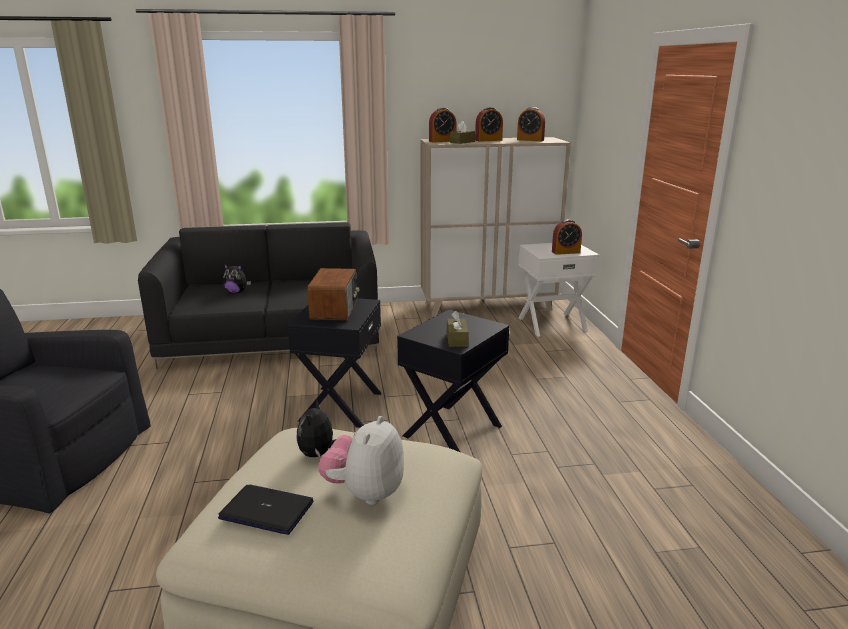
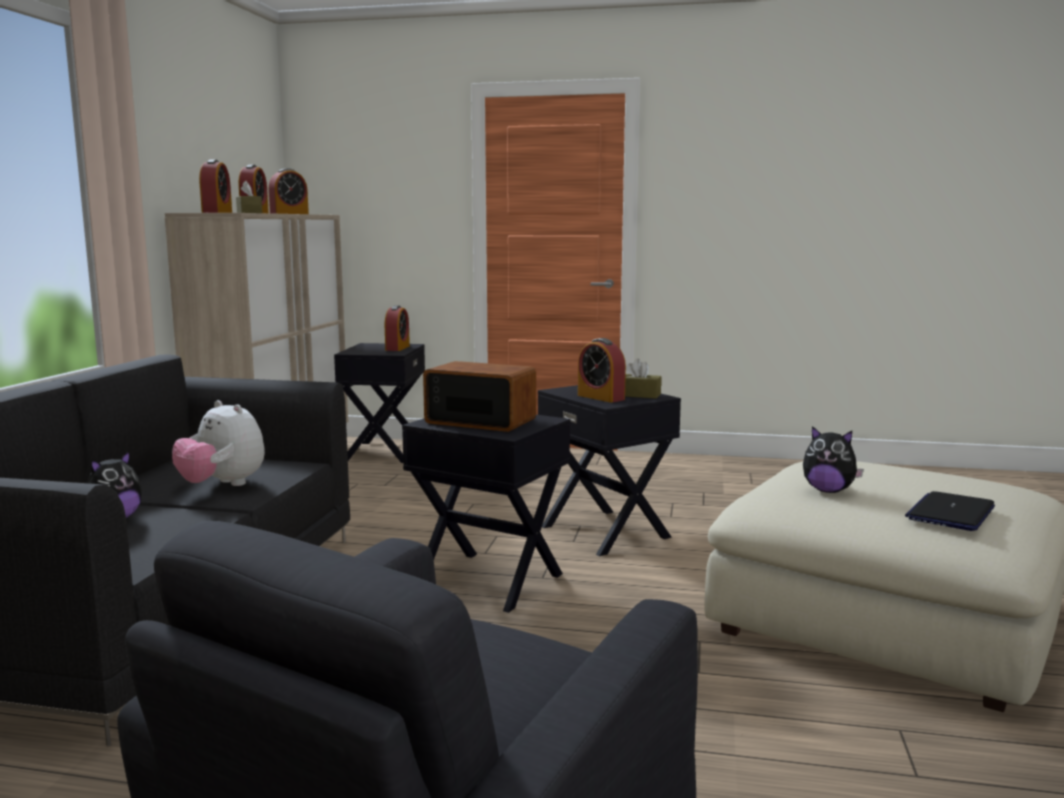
camera: 70 degrees left, 10 degrees down
plush toy [318,416,404,505] -> plush toy moved to [172,400,265,486]
white side table [518,243,599,337] -> black side table [334,343,425,463]
none -> alarm clock [578,338,626,403]

